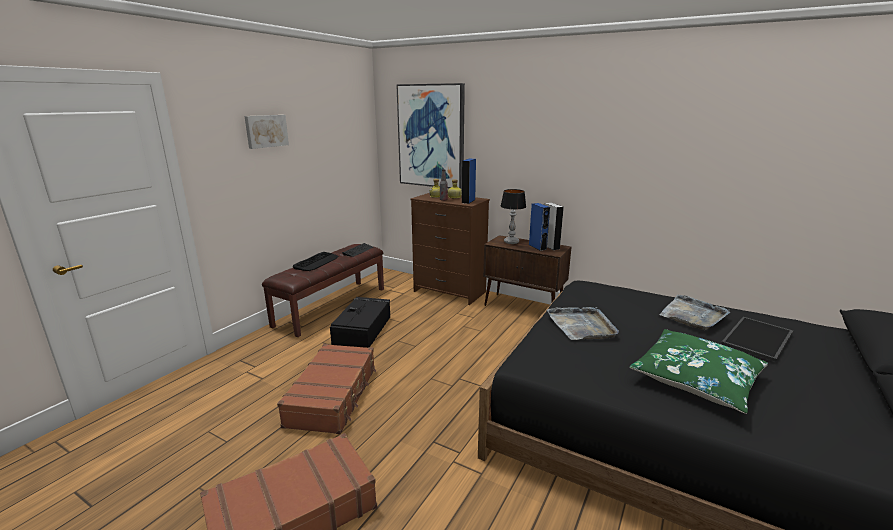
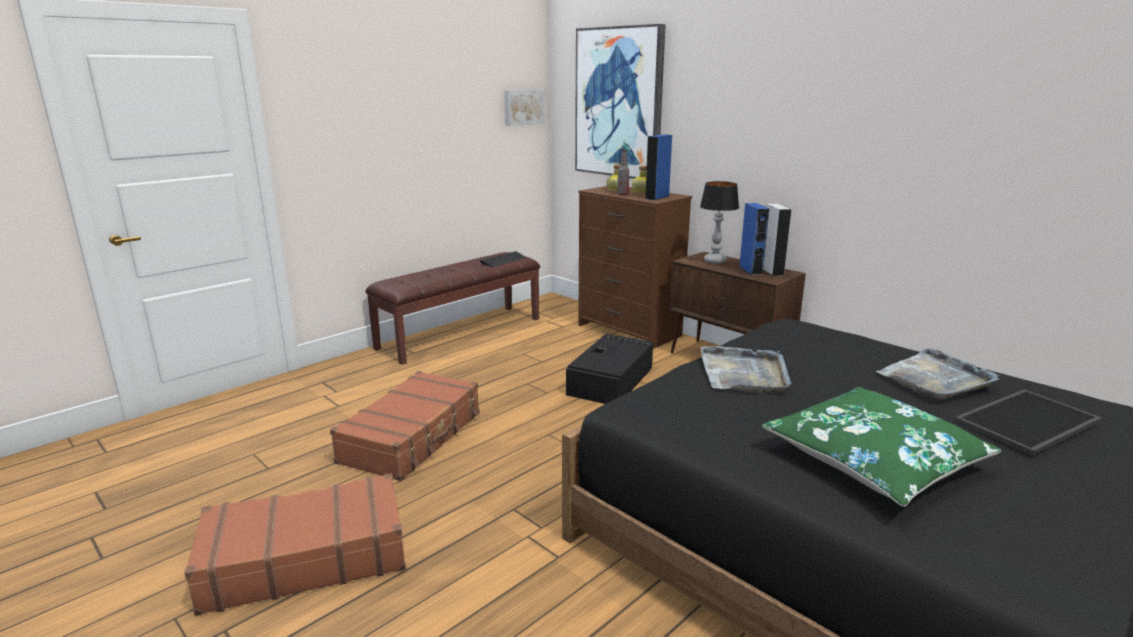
camera: 15 degrees right, 0 degrees up
picture [244,115,289,149] -> picture moved to [504,89,546,126]
keyboard [293,252,339,271] -> none
black storage box [330,297,390,348] -> black storage box moved to [566,334,654,404]

